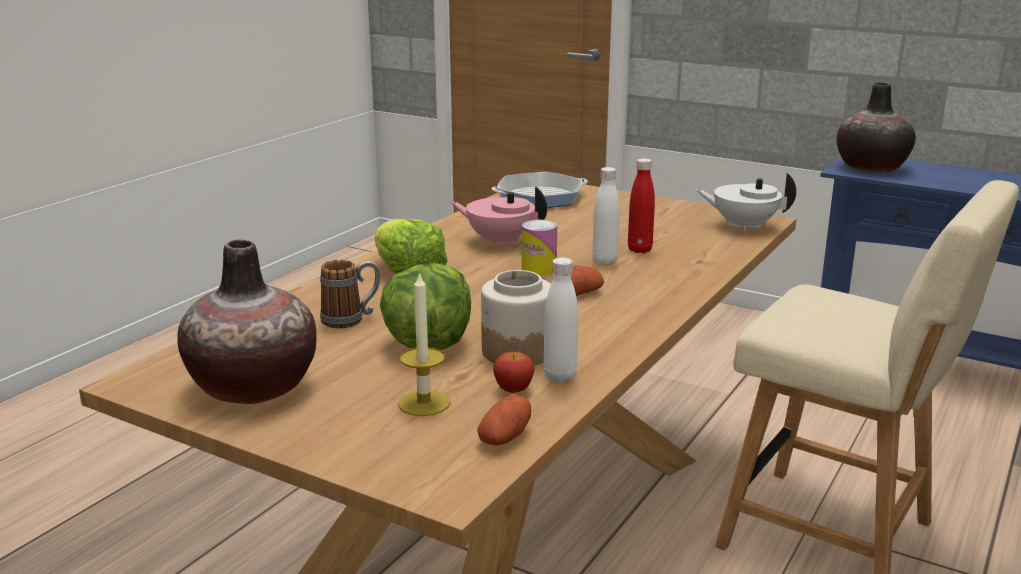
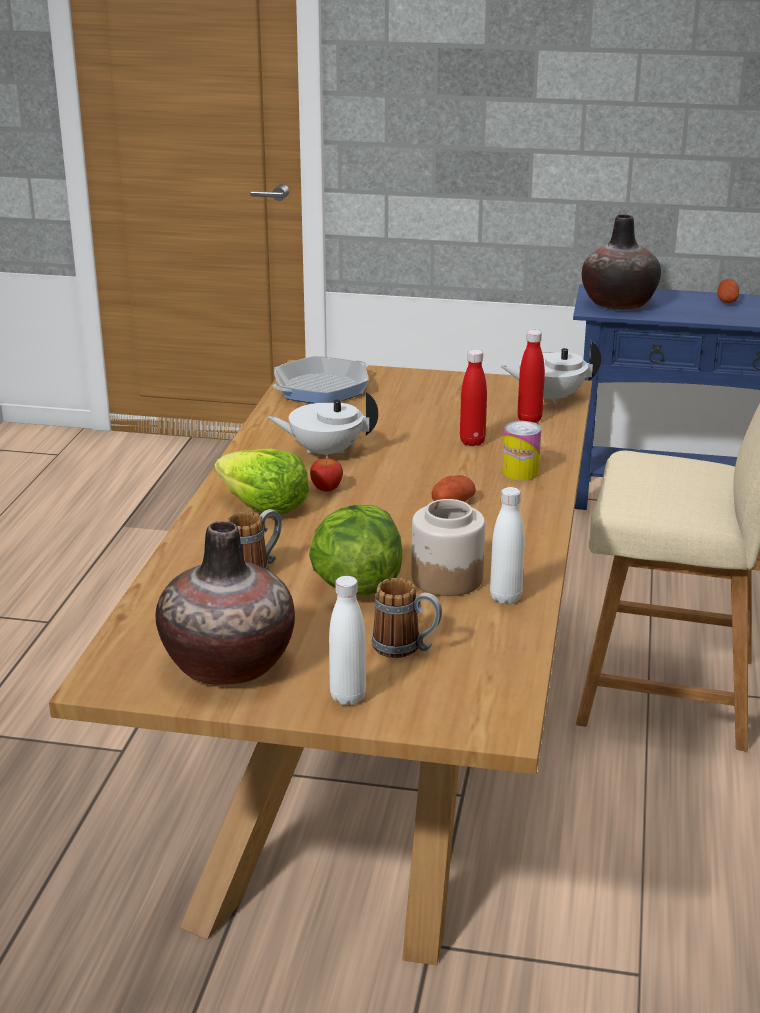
camera: 20 degrees left, 5 degrees up
candle [398,271,451,416] -> mug [372,578,442,658]
pink teapot [450,187,547,247] -> white teapot [267,392,378,458]
potato [477,394,531,445] -> potato moved to [718,279,739,303]
apple [493,351,535,393] -> apple moved to [310,458,343,492]
can [521,220,557,276] -> can moved to [502,421,541,480]
white bottle [592,167,620,265] -> white bottle moved to [329,576,366,705]
none -> red bottle [518,330,545,423]

